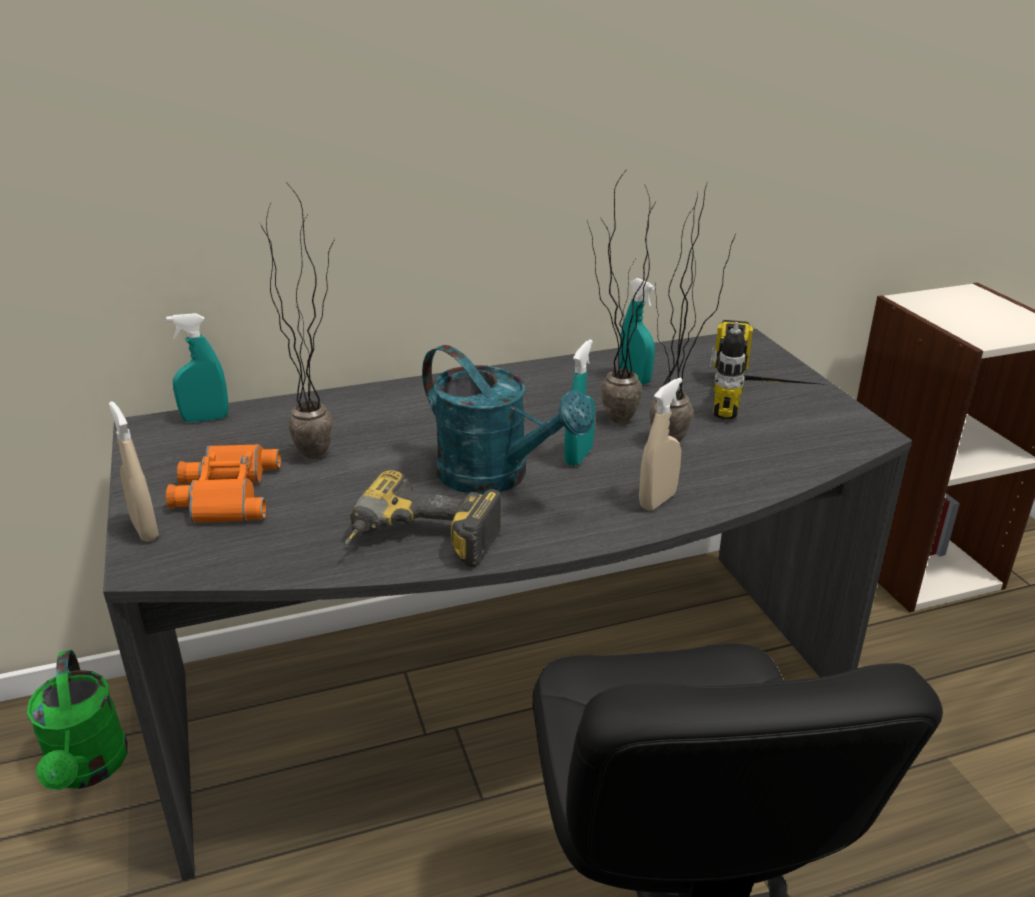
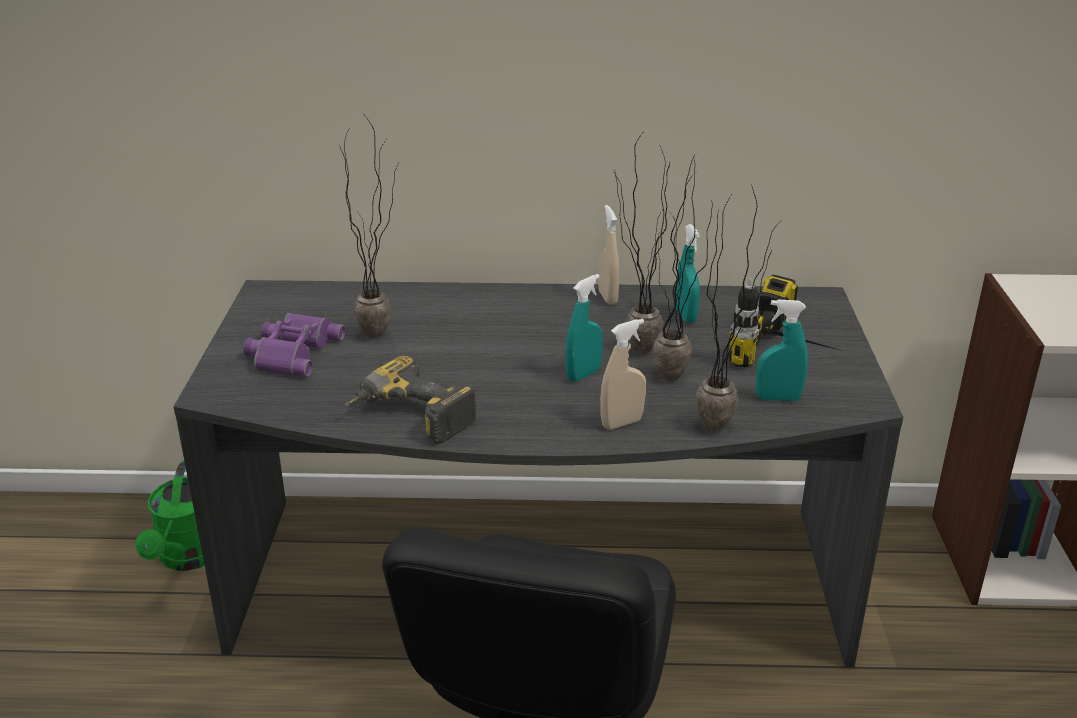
camera: 20 degrees right, 0 degrees up
beige spray bottle [109,401,159,542] -> beige spray bottle moved to [598,205,619,305]
turquoise spray bottle [166,313,228,422] -> turquoise spray bottle moved to [756,299,808,401]
orange binoculars [166,444,281,523] -> purple binoculars [243,313,345,377]
turquoise watering can [422,345,594,494] -> none
none -> potted plant [696,184,783,431]

